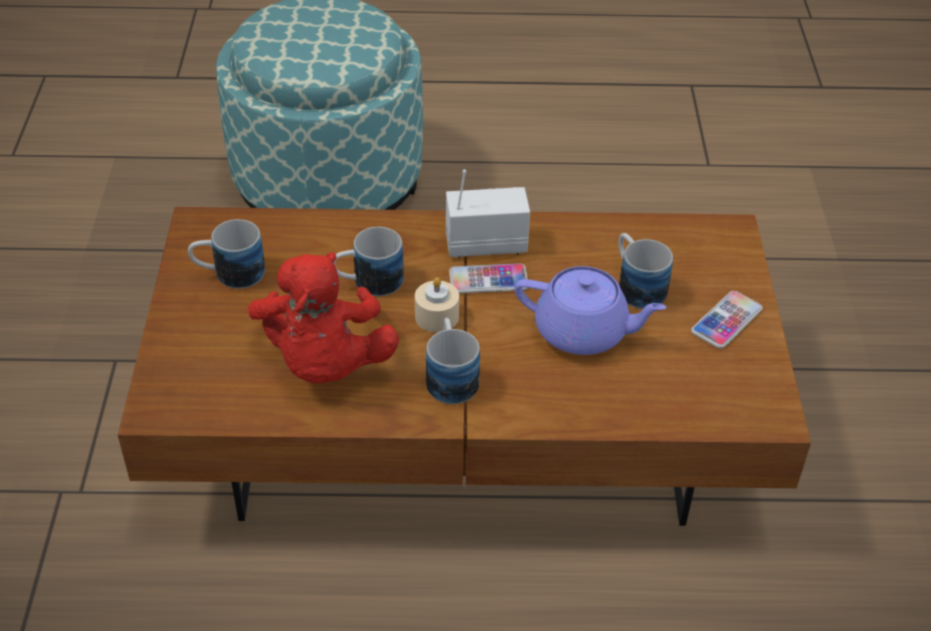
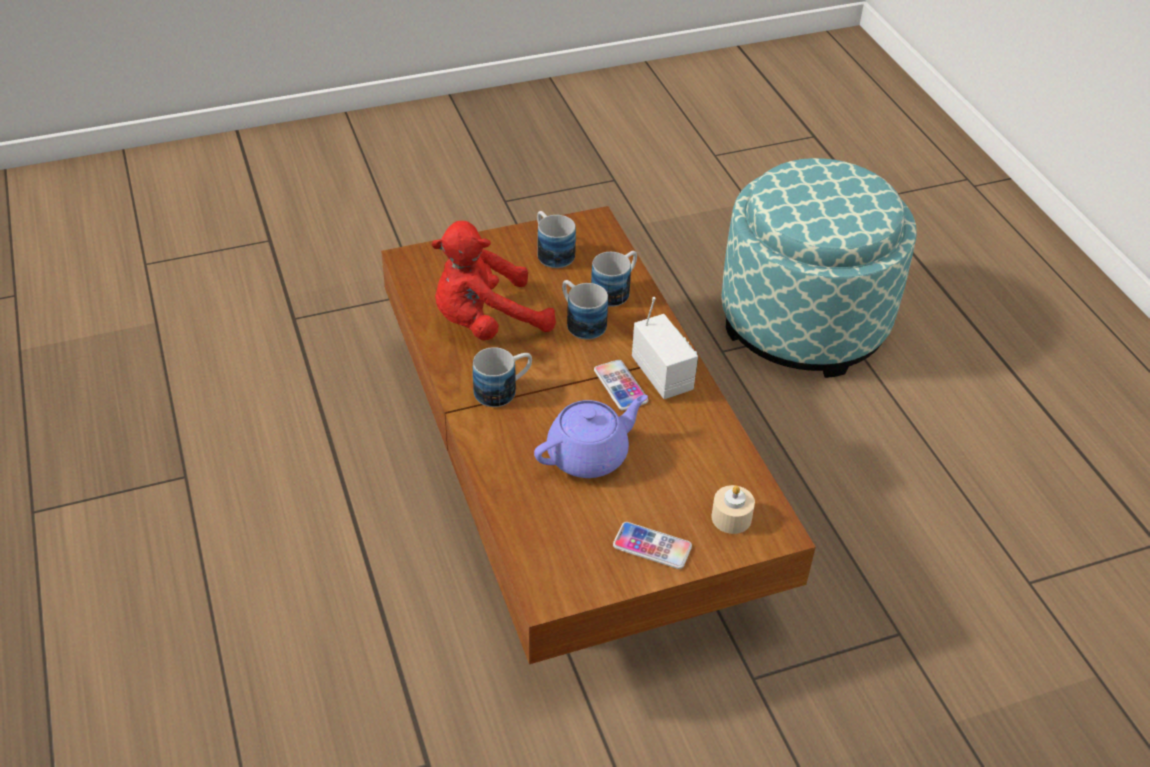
camera: 70 degrees right, 0 degrees up
beige candle [415,277,459,332] -> beige candle moved to [711,485,755,534]
purple teapot [514,266,667,355] -> purple teapot turned 120 degrees counterclockwise [534,395,648,478]
mug [619,233,673,309] -> mug moved to [591,251,637,307]

